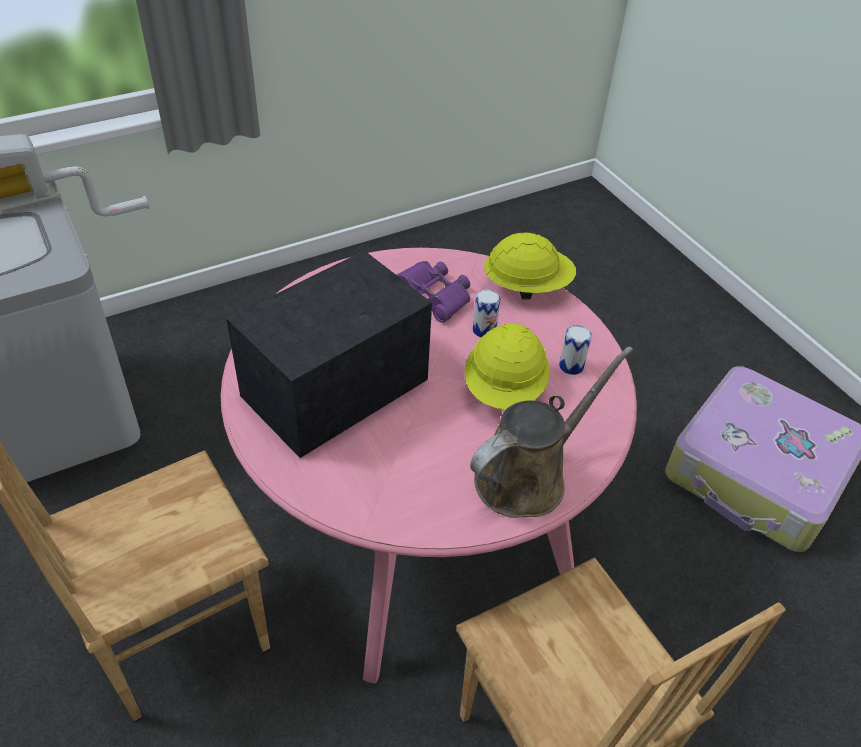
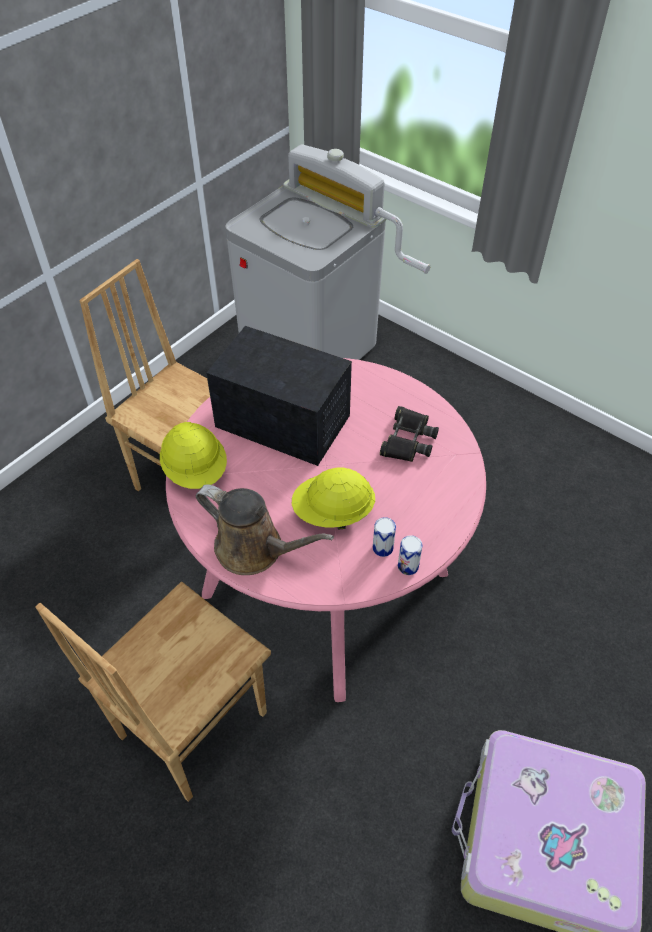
camera: 70 degrees right, 5 degrees up
purple binoculars [396,261,470,323] -> black binoculars [380,406,439,462]
can [473,289,501,337] -> can moved to [398,535,422,575]
yellow hard hat [484,233,576,299] -> yellow hard hat moved to [160,422,227,489]

